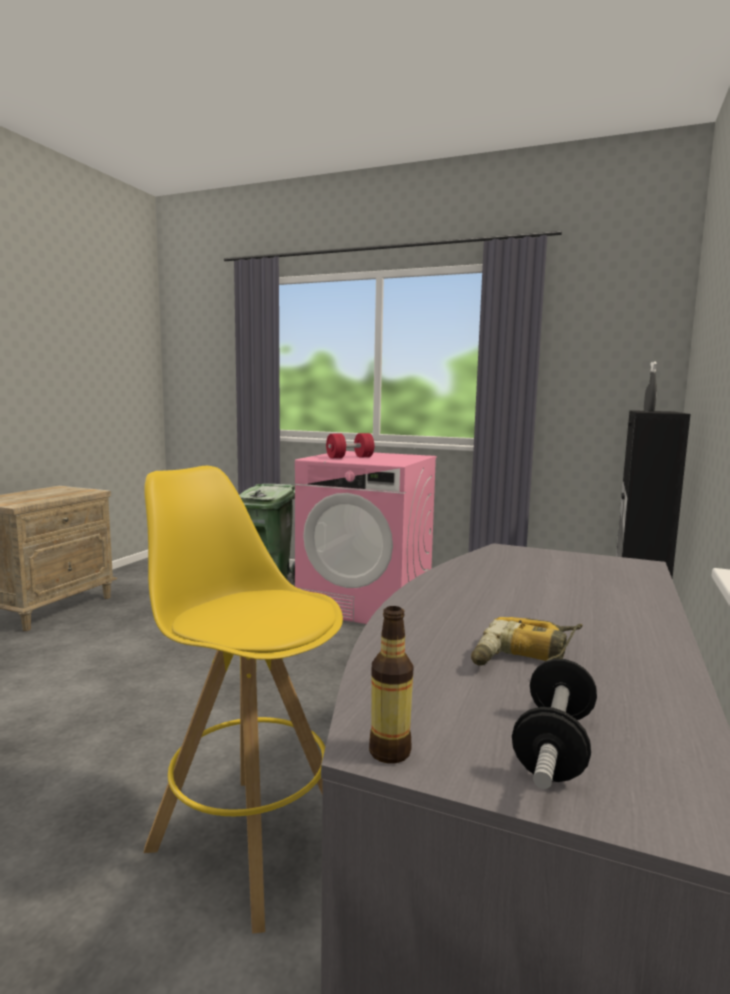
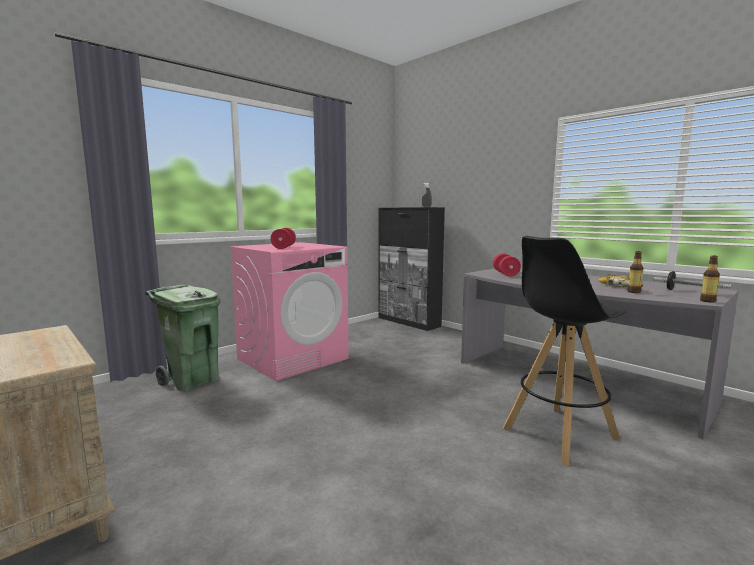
camera: 65 degrees left, 0 degrees up
yellow stool [144,466,343,934] -> black stool [503,236,627,465]
none -> red dumbbell [493,253,521,277]
none -> bottle [628,251,644,293]

